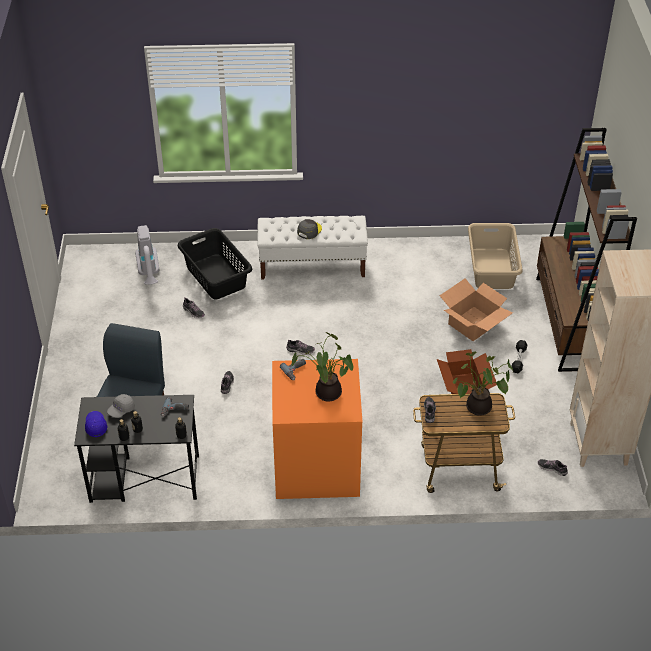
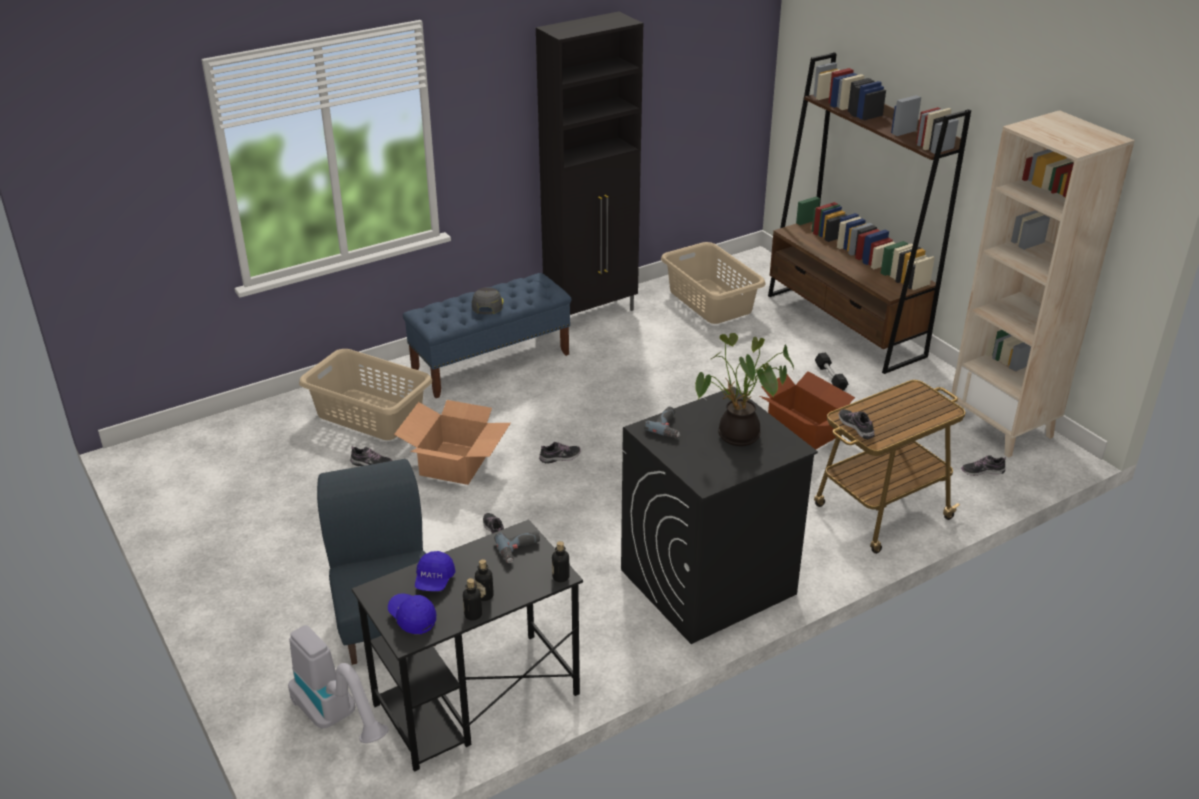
camera: 30 degrees left, 10 degrees down
grey cap [107,394,135,418] -> blue cap [415,551,455,591]
vacuum cleaner [135,225,159,285] -> vacuum cleaner moved to [288,625,388,743]
black laundry basket [177,228,253,299] -> beige laundry basket [299,349,432,440]
white bench [257,216,368,280] -> blue bench [403,273,572,398]
orange washing machine [272,359,363,499] -> black washing machine [621,387,818,644]
cardboard box [440,279,513,341] -> cardboard box moved to [394,400,511,485]
potted plant [453,351,513,416] -> none
none -> black cabinet [536,12,643,315]

